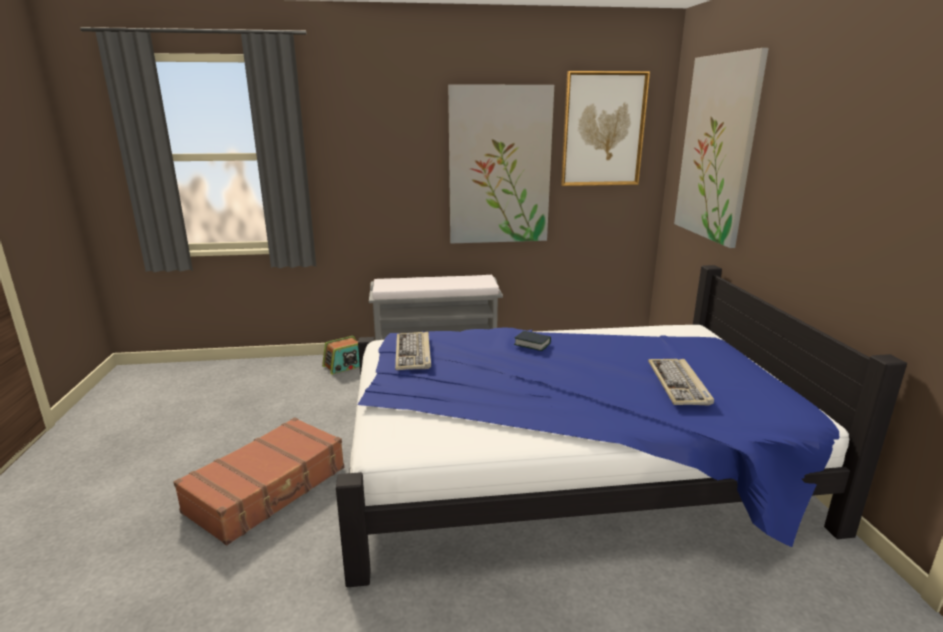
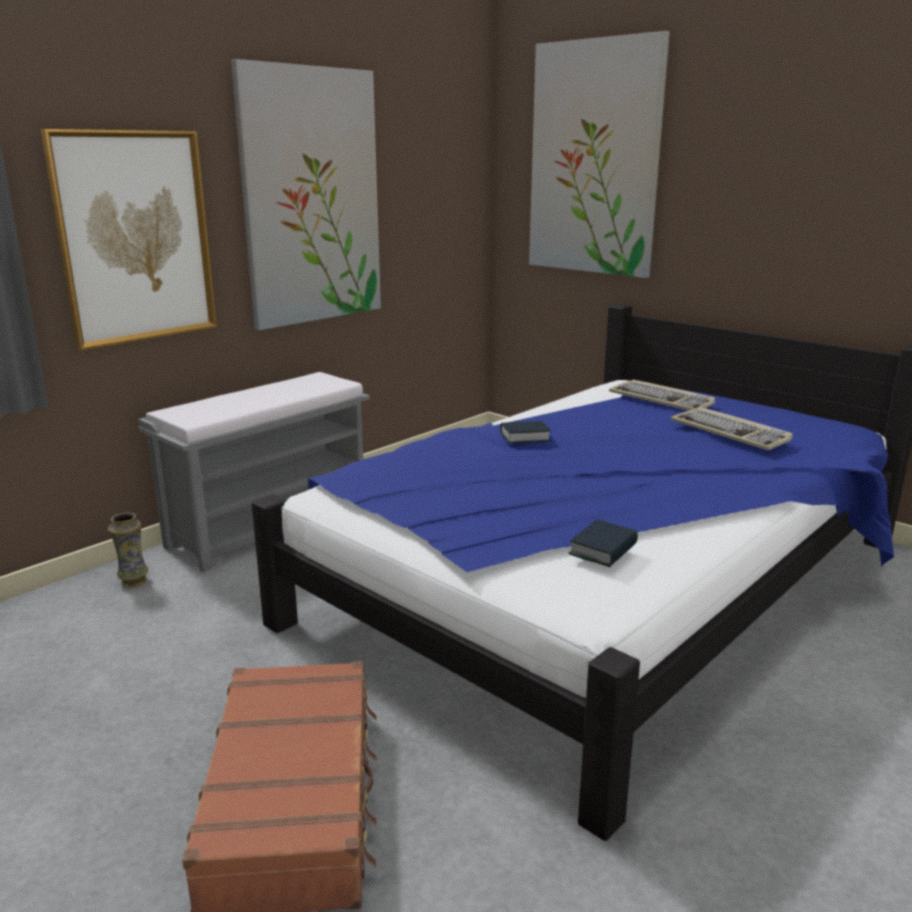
camera: 40 degrees left, 0 degrees up
radio [322,336,360,375] -> vase [108,512,148,588]
keyboard [395,331,431,370] -> keyboard moved to [609,380,716,411]
picture [561,71,650,186] -> picture moved to [41,129,217,350]
none -> book [568,520,638,567]

